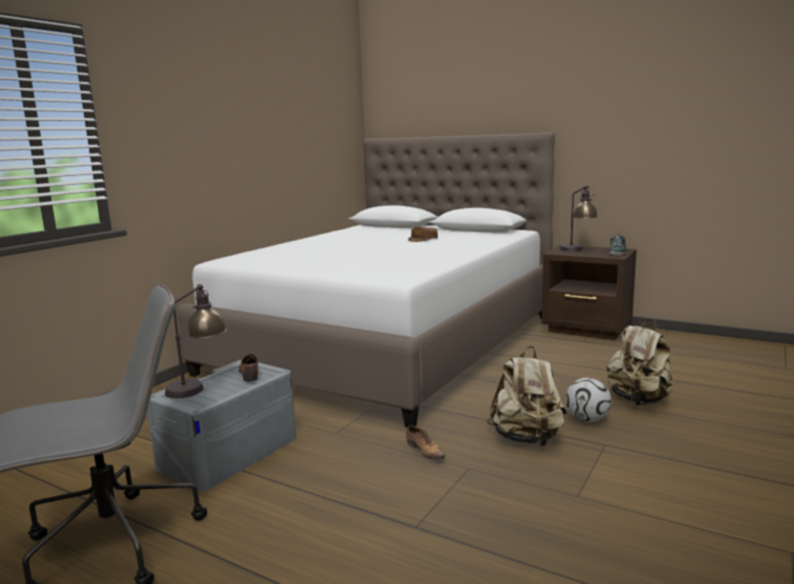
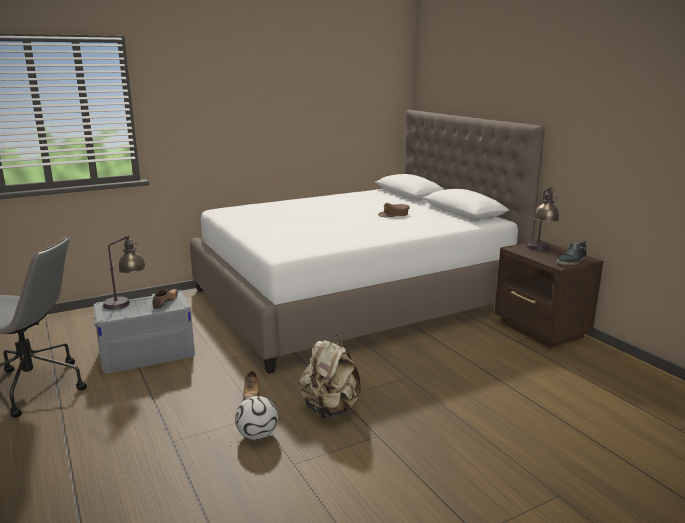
camera: 30 degrees right, 5 degrees up
football [566,378,611,422] -> football moved to [235,396,278,440]
beige backpack [607,319,673,405] -> none

